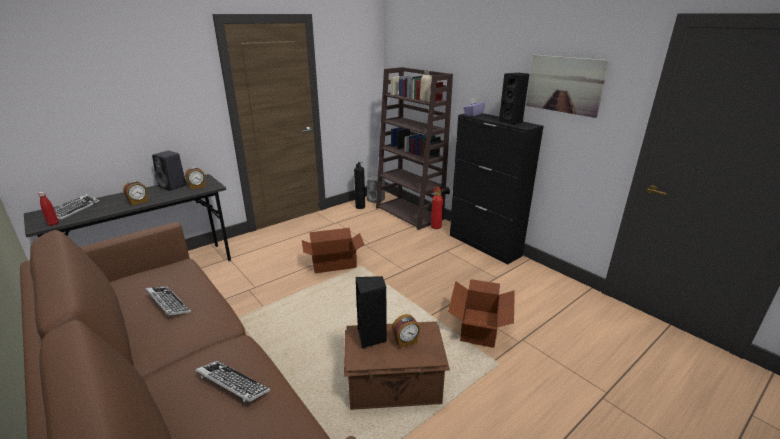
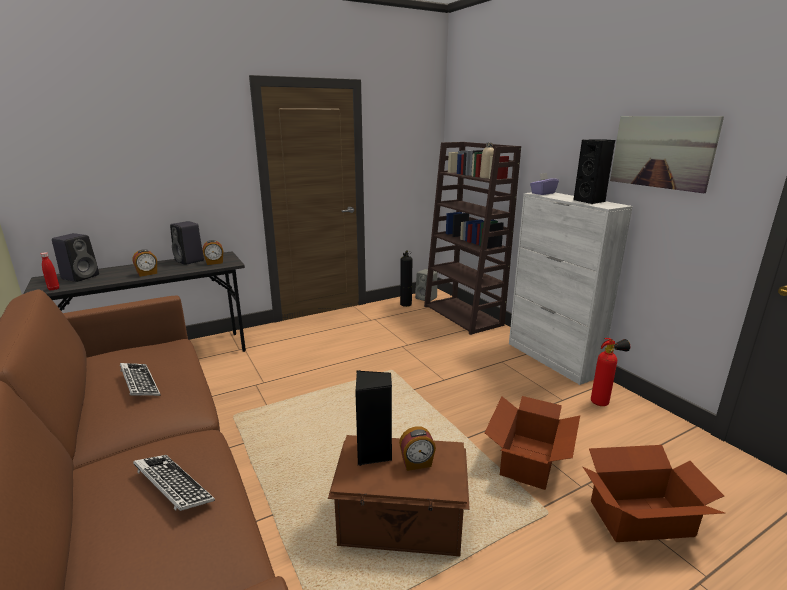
camera: 10 degrees right, 5 degrees down
keyboard [54,194,100,220] -> black speaker [52,233,99,282]
cardboard box [302,228,365,273] -> cardboard box moved to [583,445,725,542]
fire extinguisher [431,186,450,229] -> fire extinguisher moved to [591,338,630,406]
black cabinet [450,113,544,264] -> white cabinet [509,192,633,385]

